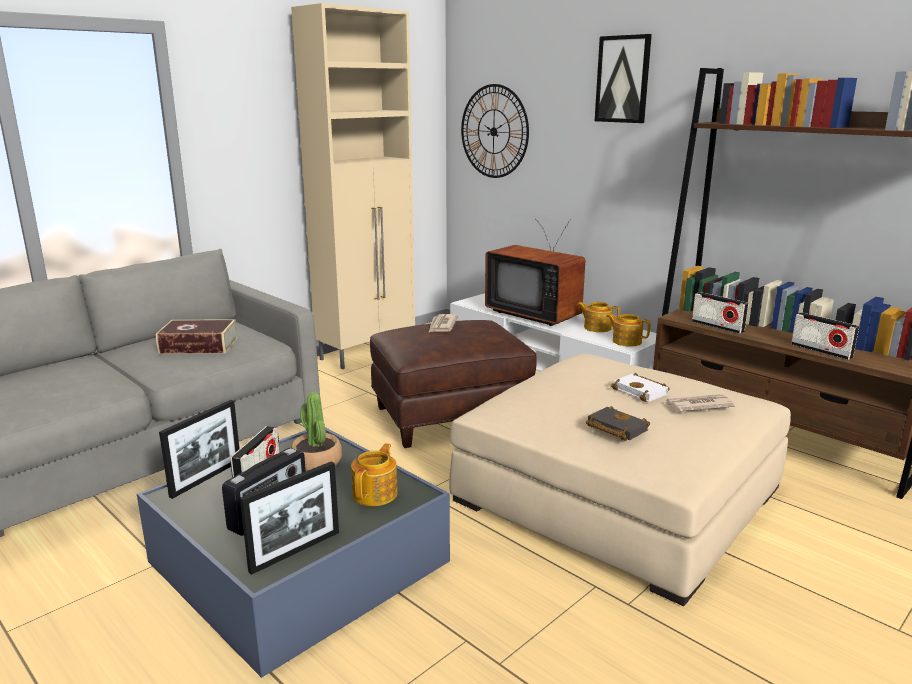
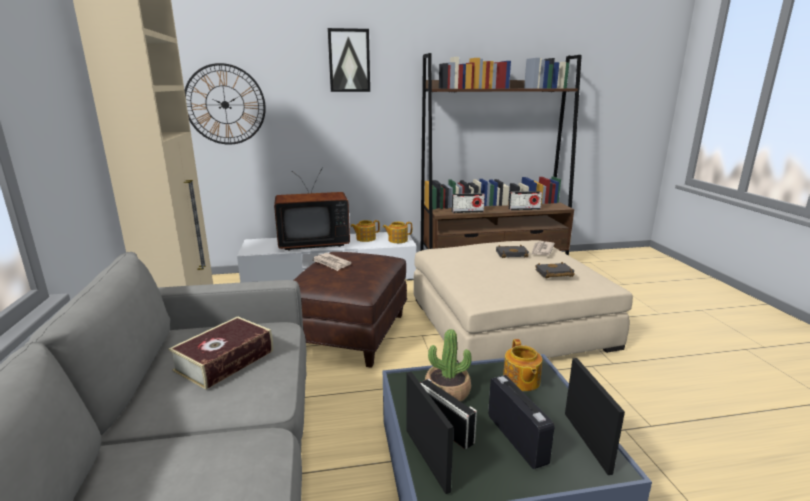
camera: 55 degrees left, 0 degrees up
teapot [351,443,398,506] -> teapot turned 150 degrees counterclockwise [503,339,542,391]
white book [611,373,670,402] -> black book [496,245,529,258]

